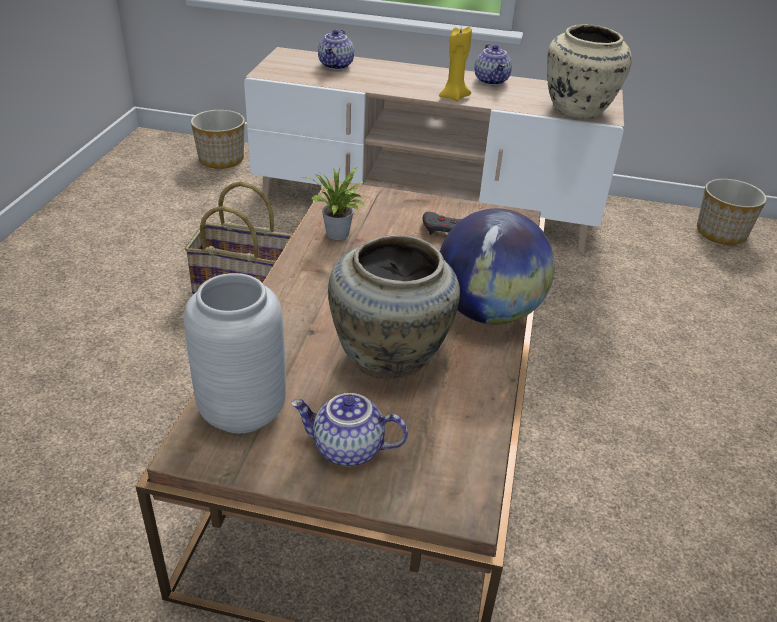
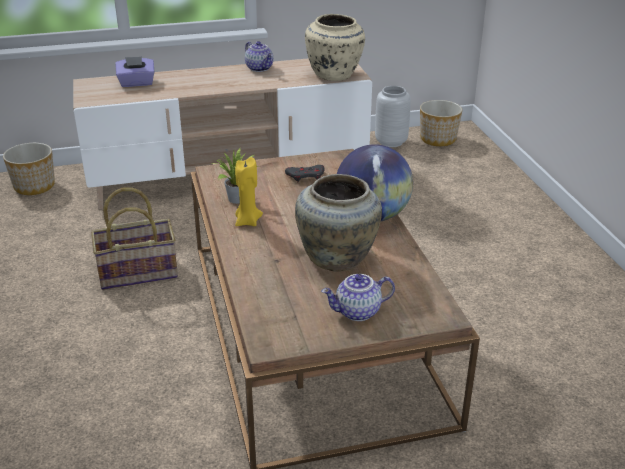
camera: 25 degrees left, 5 degrees down
grey vase [184,273,286,433] -> grey vase moved to [375,86,411,147]
teapot [318,30,354,70] -> purple tissue box [115,57,154,87]
yellow candle [439,27,472,102] -> yellow candle moved to [235,157,263,226]

